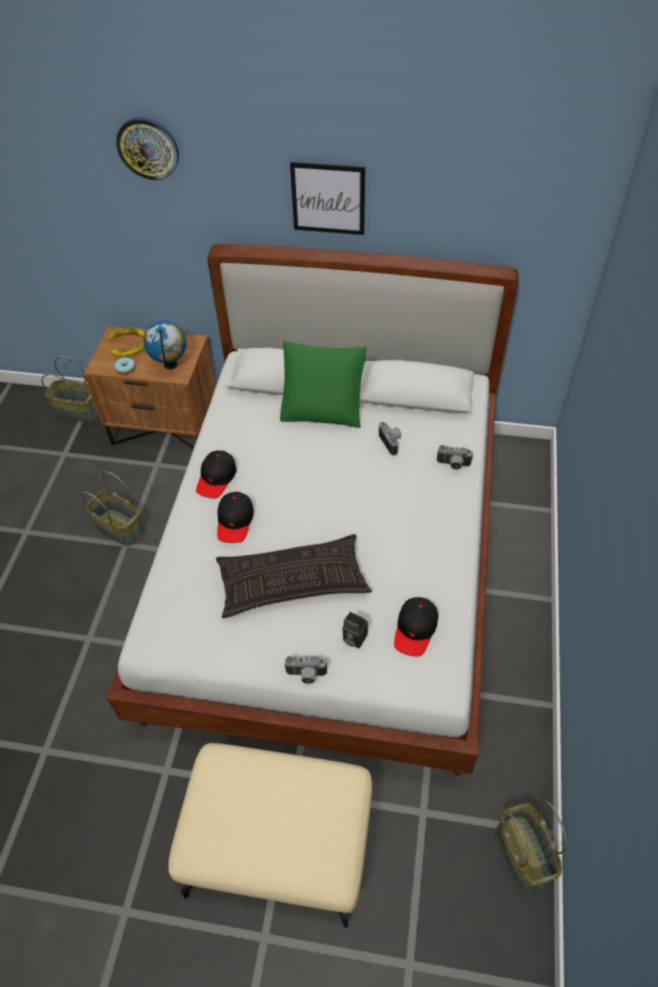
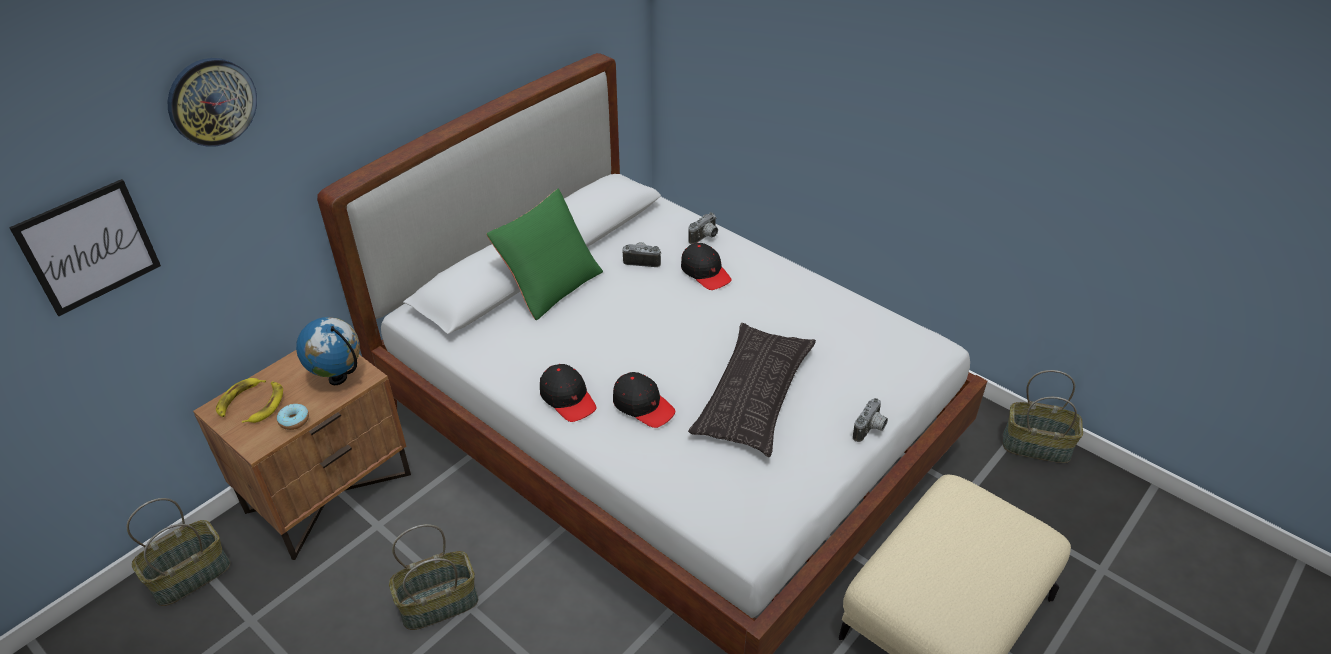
camera: 60 degrees left, 10 degrees down
picture [290,162,365,235] -> picture moved to [9,179,161,316]
camera [342,612,368,648] -> none
black cap [394,597,438,656] -> black cap moved to [681,243,732,290]

